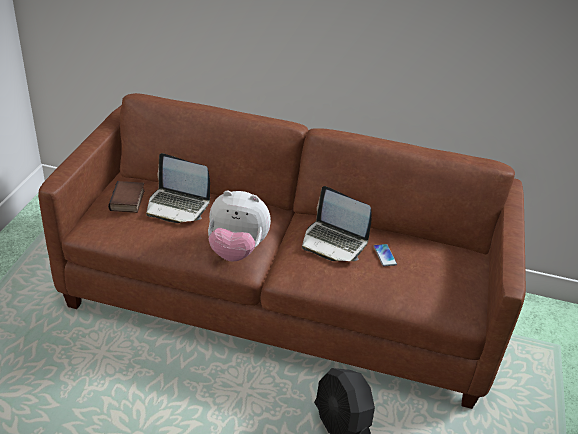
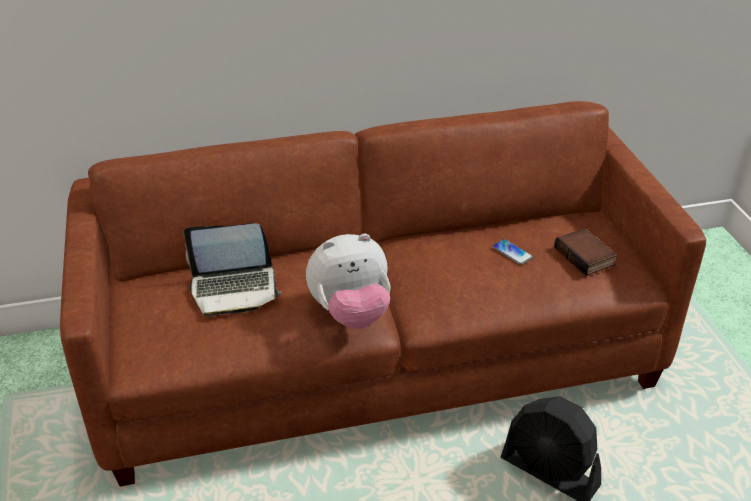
camera: 25 degrees left, 0 degrees up
book [108,181,145,213] -> book moved to [554,228,617,276]
laptop [302,186,372,261] -> none

